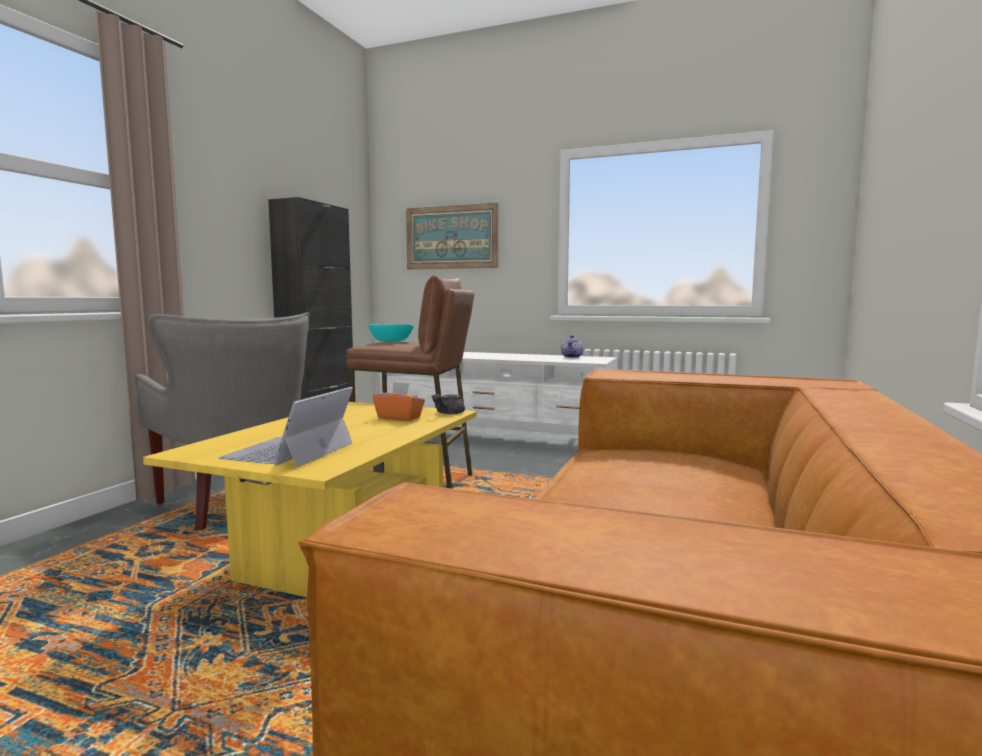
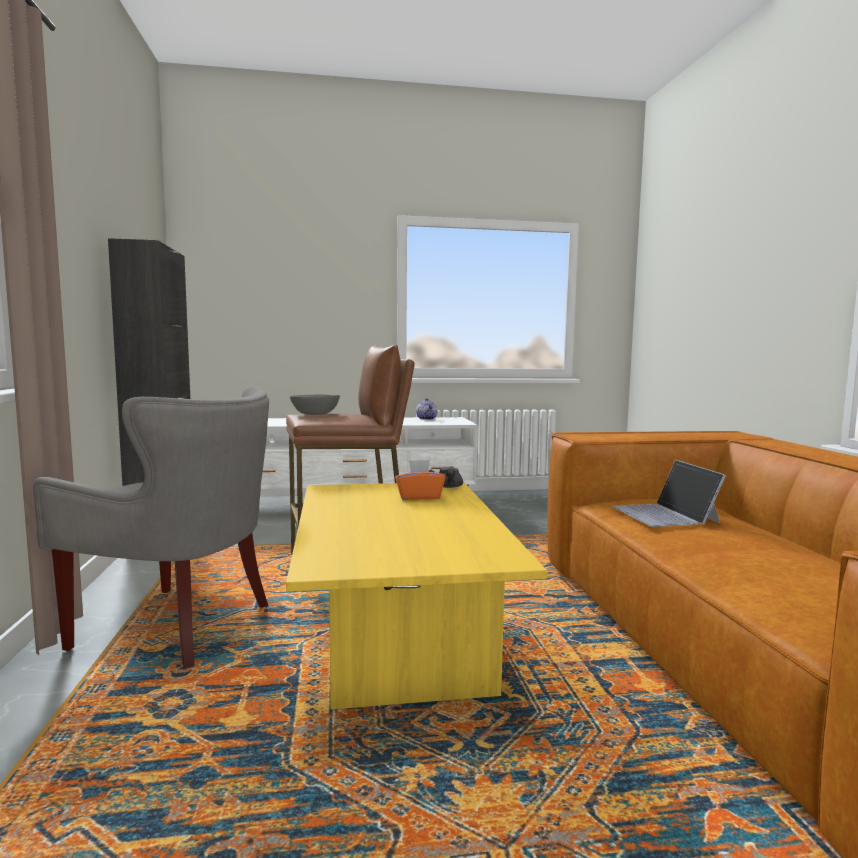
camera: 30 degrees left, 0 degrees up
laptop [218,387,353,467] -> laptop moved to [612,460,726,527]
turquoise bowl [368,324,414,342] -> grey bowl [290,395,340,415]
picture [406,203,498,270] -> none

